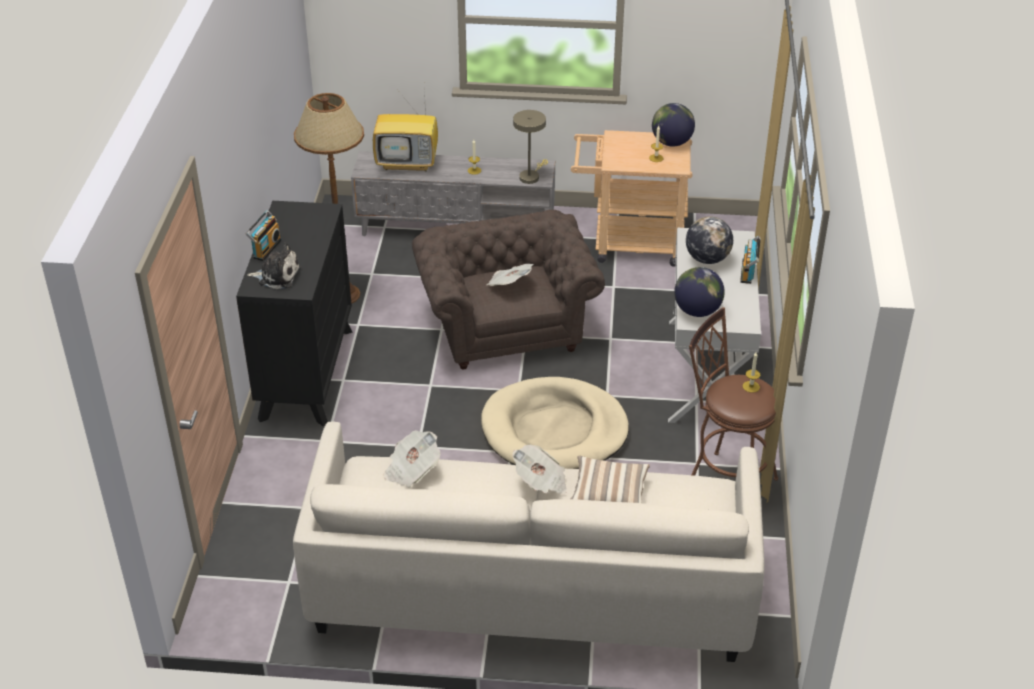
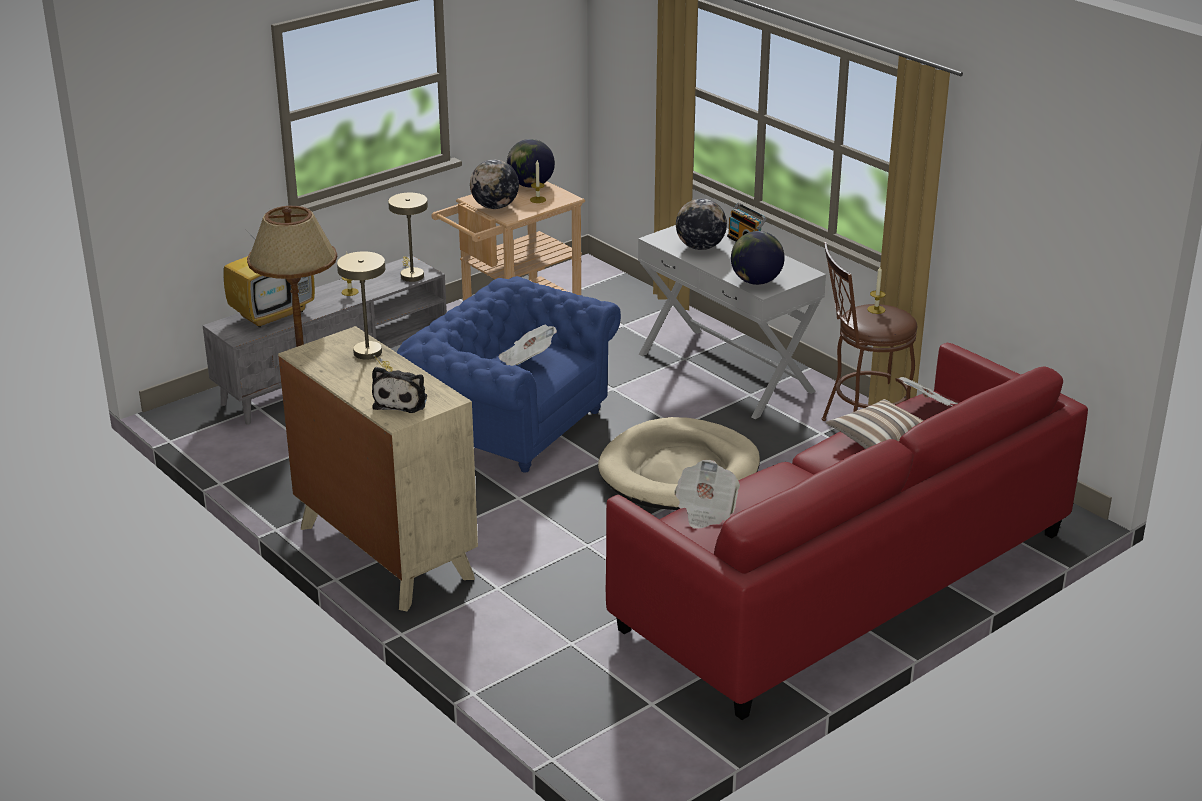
camera: 45 degrees left, 10 degrees down
black dresser [236,201,353,426] -> beige dresser [278,326,478,611]
radio [246,210,281,261] -> none
plush toy [247,242,301,289] -> plush toy turned 135 degrees clockwise [372,367,427,413]
white sofa [293,422,765,662] -> red sofa [606,343,1088,720]
brown armchair [412,210,605,369] -> blue armchair [397,276,621,473]
newspaper [512,445,567,494] -> newspaper moved to [899,377,958,406]
none -> beige table lamp [337,251,393,372]
none -> globe [470,160,519,209]

